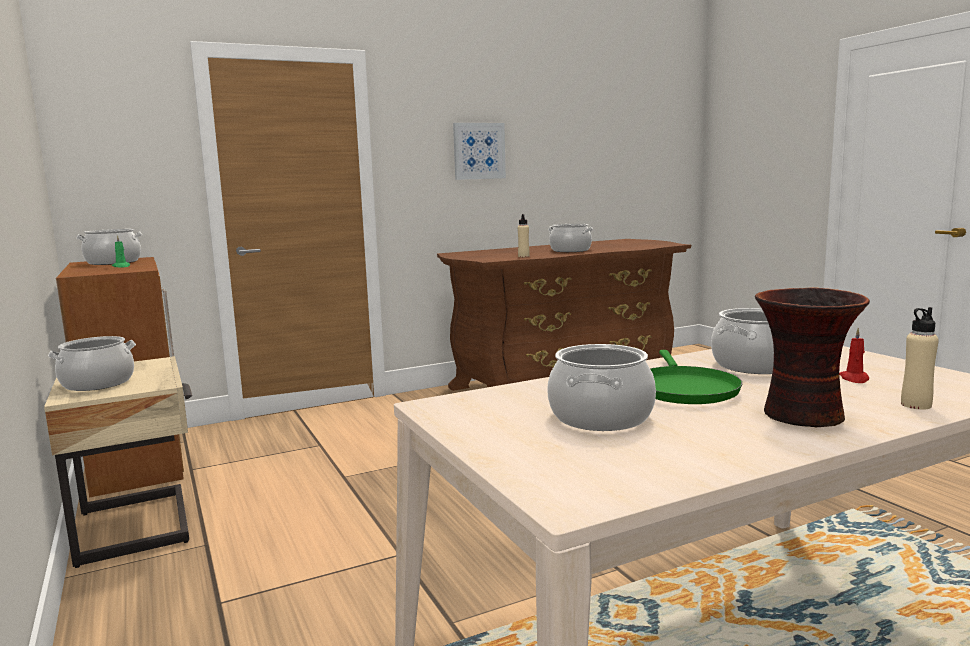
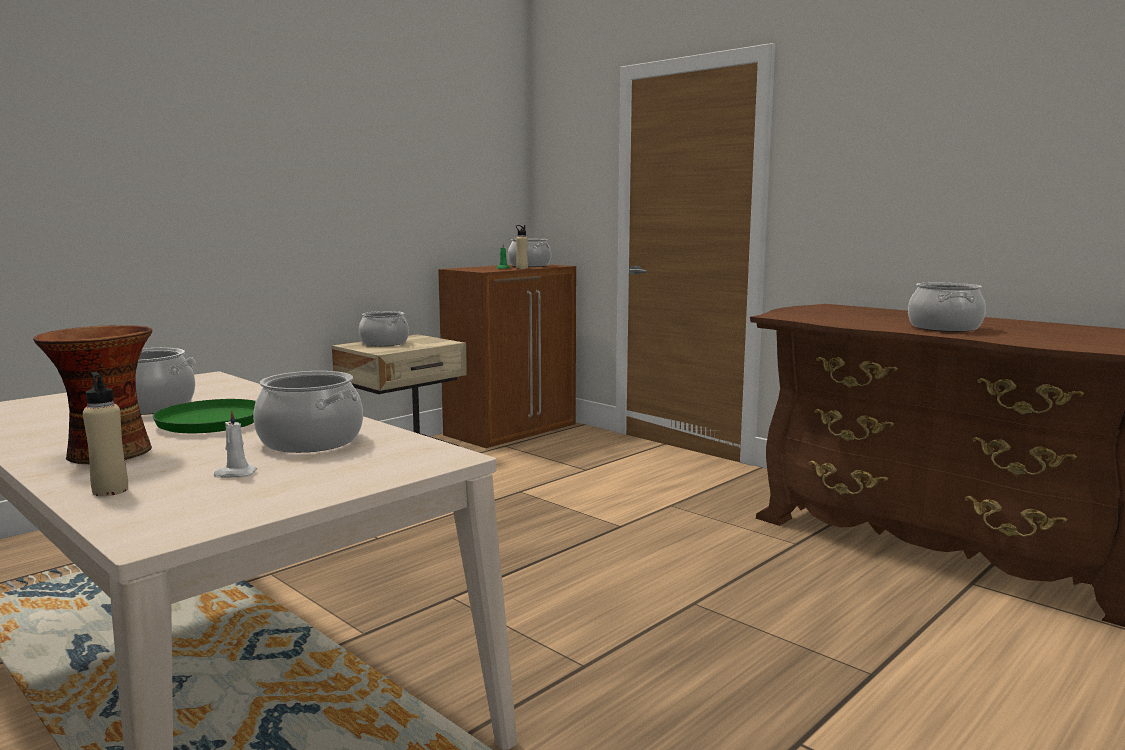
camera: 70 degrees right, 0 degrees up
picture [453,123,506,180] -> none
beige bottle [518,214,530,257] -> beige bottle moved to [516,225,528,269]
red candle [839,328,869,383] -> white candle [214,409,257,478]

